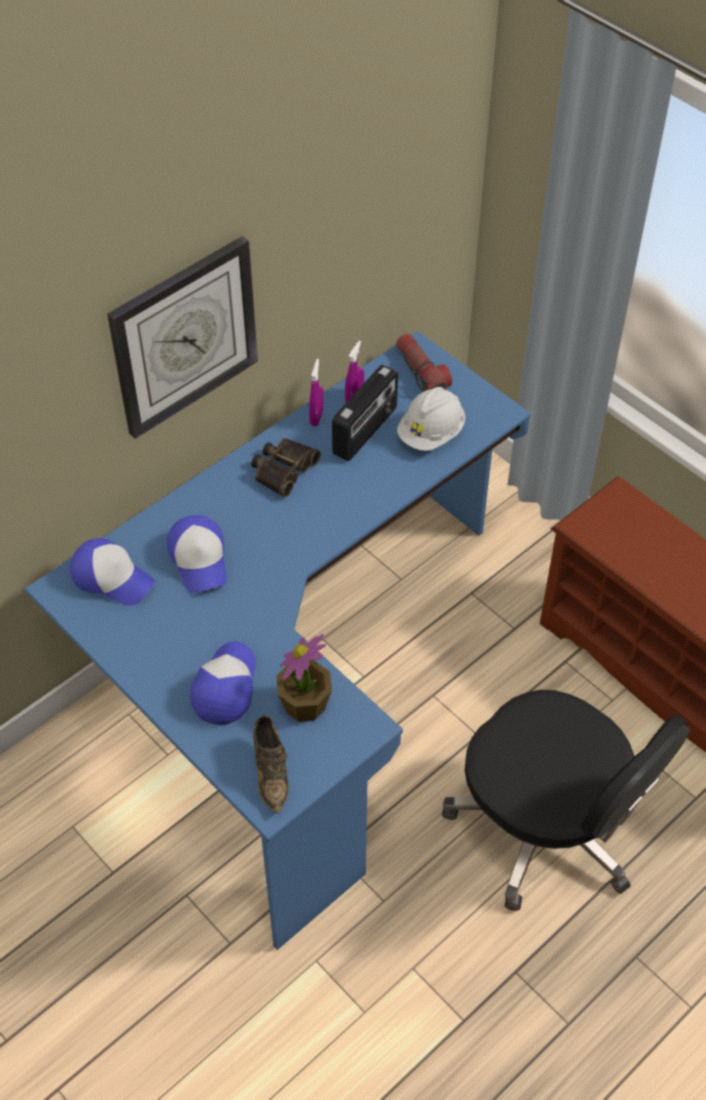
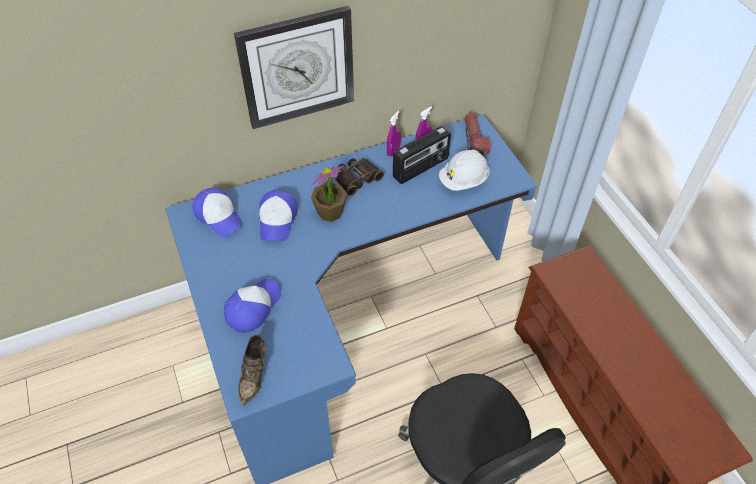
camera: 20 degrees right, 0 degrees up
potted plant [277,634,332,722] -> potted plant moved to [311,165,347,222]

